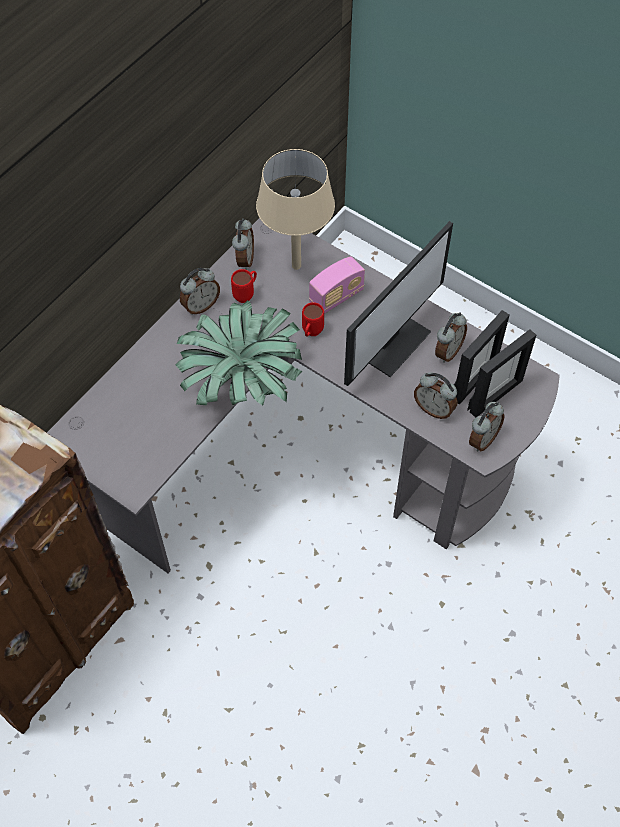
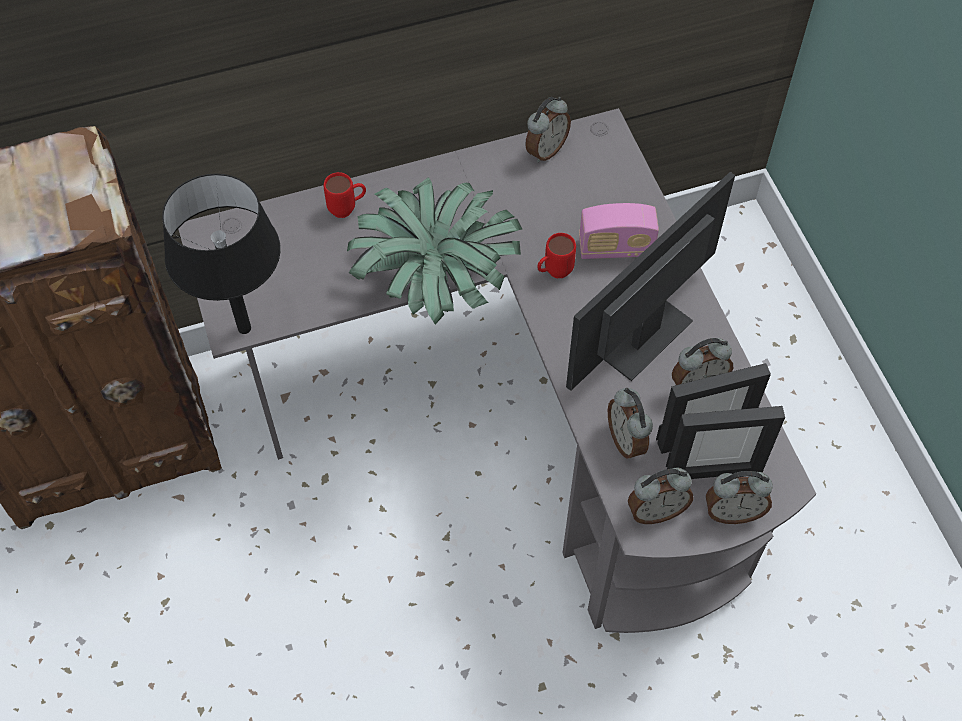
camera: 35 degrees right, 0 degrees up
alarm clock [180,268,220,315] -> alarm clock moved to [706,471,773,524]
red mug [231,269,257,303] -> red mug moved to [324,172,366,218]
beige table lamp [256,149,335,270] -> none
monitor [344,221,453,386] -> monitor turned 150 degrees clockwise [566,172,735,391]
none -> black table lamp [162,173,281,334]

